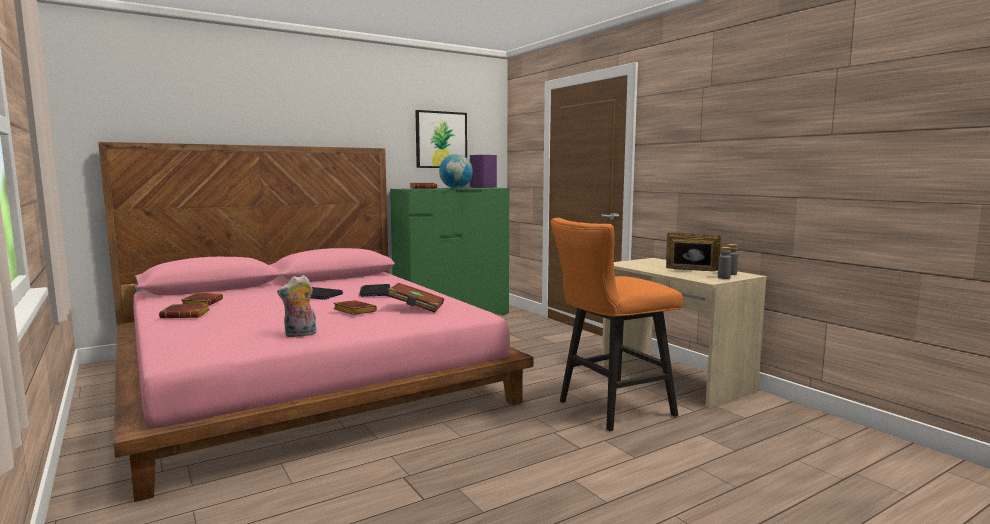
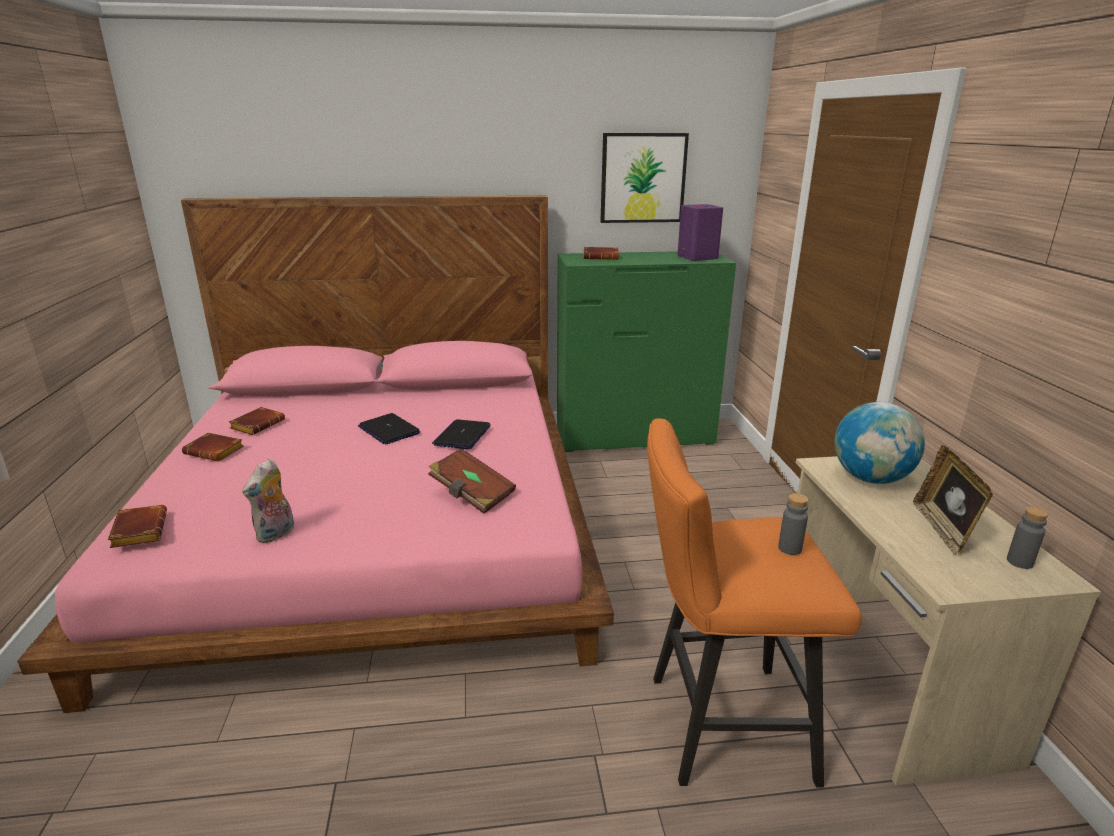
camera: 25 degrees right, 15 degrees up
plush toy [277,275,317,338] -> plush toy turned 60 degrees counterclockwise [242,459,294,543]
brown book [333,300,377,315] -> brown book moved to [108,505,167,548]
globe [439,154,473,188] -> globe moved to [834,402,925,484]
picture frame [666,232,721,271] -> picture frame turned 135 degrees counterclockwise [913,445,993,555]
grey bottle [718,247,732,279] -> grey bottle moved to [778,493,809,555]

